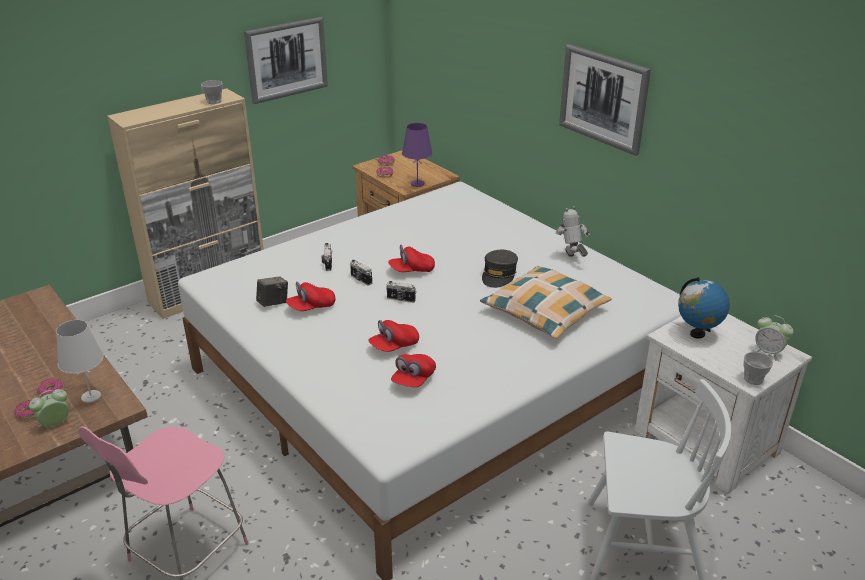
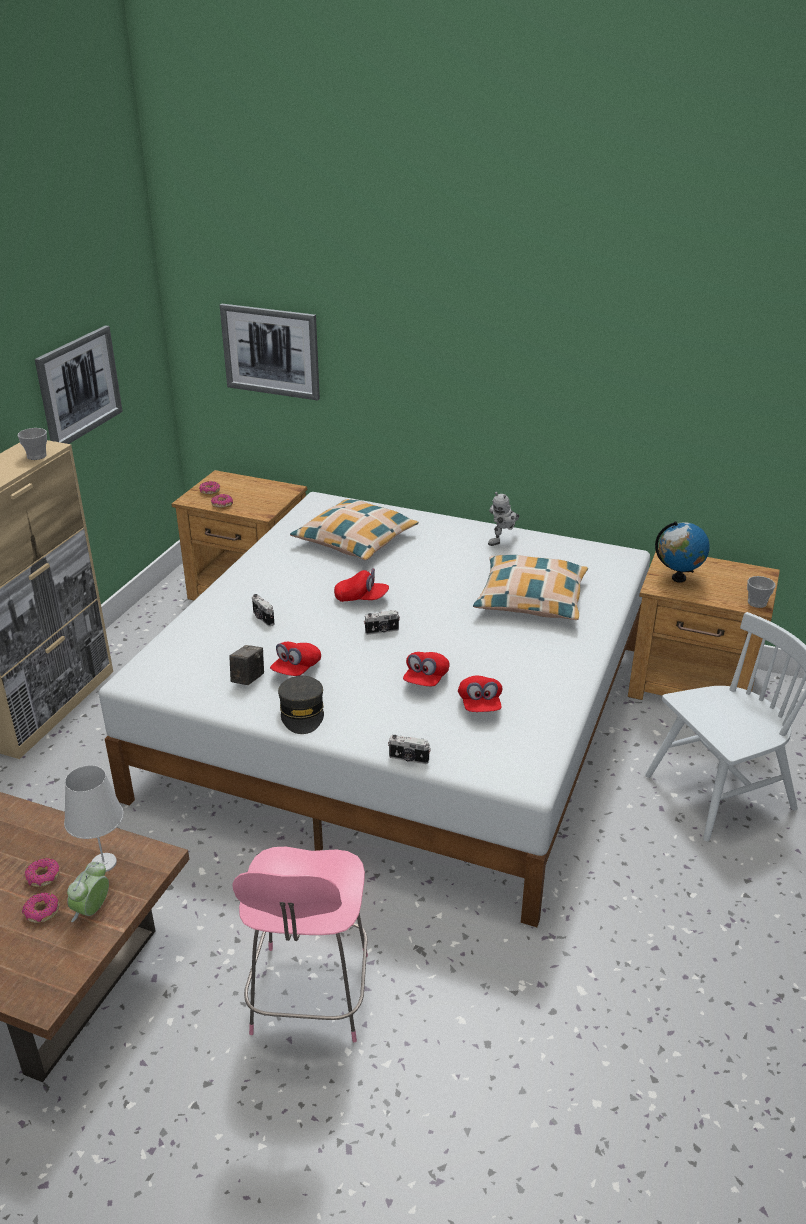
camera: 30 degrees left, 0 degrees up
camera [350,260,372,285] -> camera moved to [388,735,431,764]
red cap [388,245,435,272] -> red cap turned 120 degrees counterclockwise [334,568,389,602]
purple table lamp [402,123,433,187] -> none
grey cap [482,250,518,288] -> grey cap moved to [278,676,324,734]
toy robot [556,206,590,257] -> toy robot turned 90 degrees counterclockwise [488,492,520,546]
picture [559,44,651,156] -> picture moved to [220,304,320,400]
white nightstand [635,314,812,495] -> brown nightstand [628,548,780,700]
alarm clock [752,315,794,362] -> none
none -> pillow [290,499,419,560]

